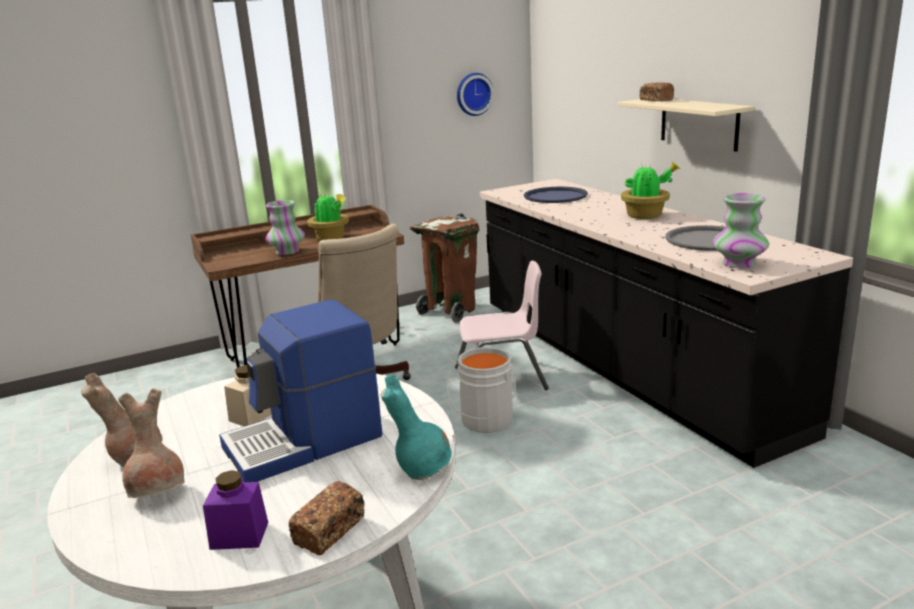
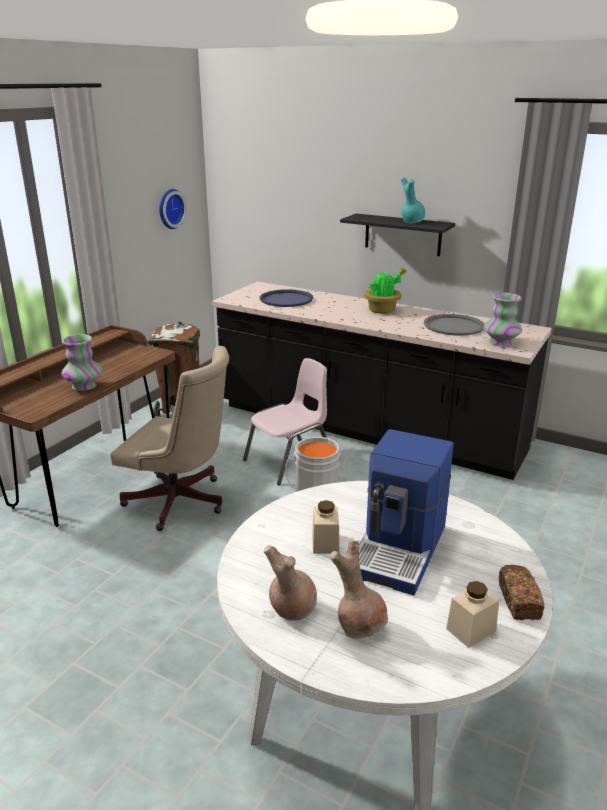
camera: 35 degrees left, 5 degrees up
purple jar [203,470,268,550] -> beige jar [446,581,499,648]
potted plant [307,194,349,241] -> none
turquoise vase [381,374,452,480] -> turquoise vase moved to [401,177,425,223]
beige shelf [618,99,755,152] -> black shelf [340,213,455,256]
bread [640,82,674,101] -> none

